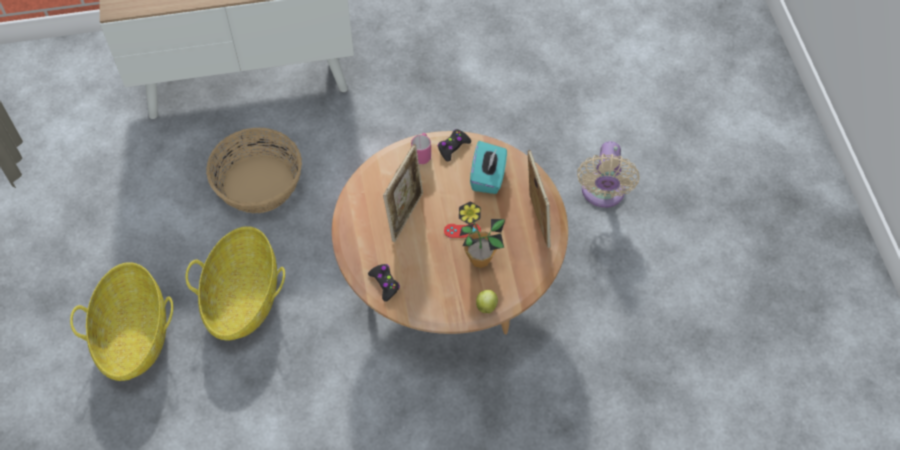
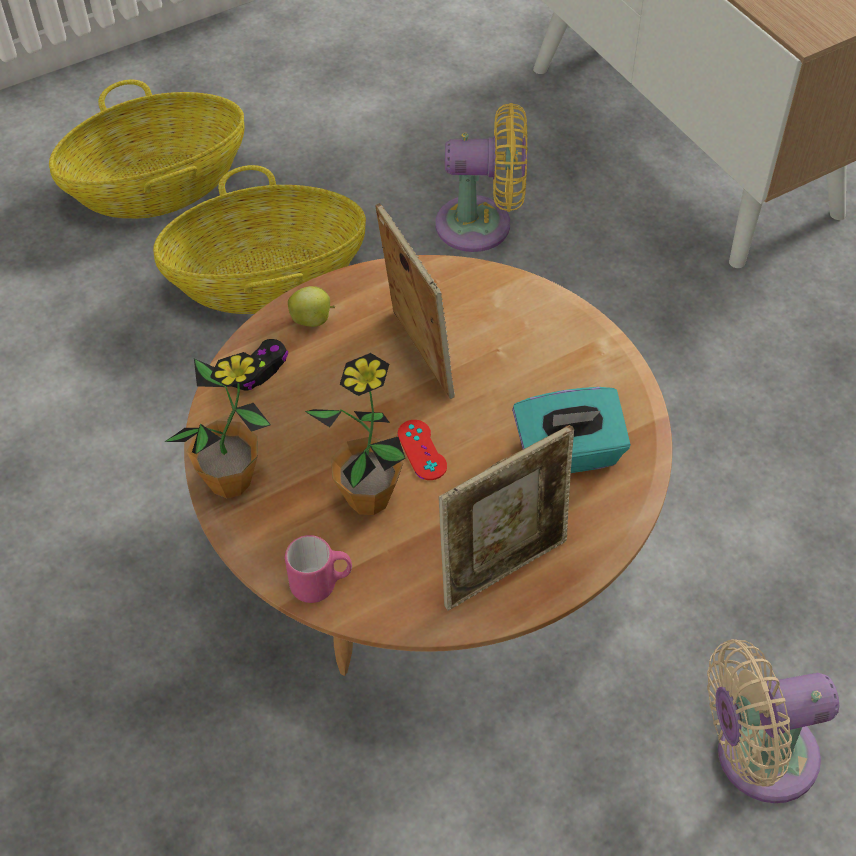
camera: 70 degrees right, 5 degrees down
basket [206,128,302,213] -> yellow fan [435,103,528,252]
picture frame [383,144,423,242] -> picture frame turned 120 degrees counterclockwise [375,203,455,399]
pink mug [411,133,431,164] -> pink mug moved to [285,535,352,603]
black game controller [438,129,471,162] -> none
apple [476,290,498,313] -> apple moved to [288,286,335,327]
none -> potted plant [165,352,271,498]

